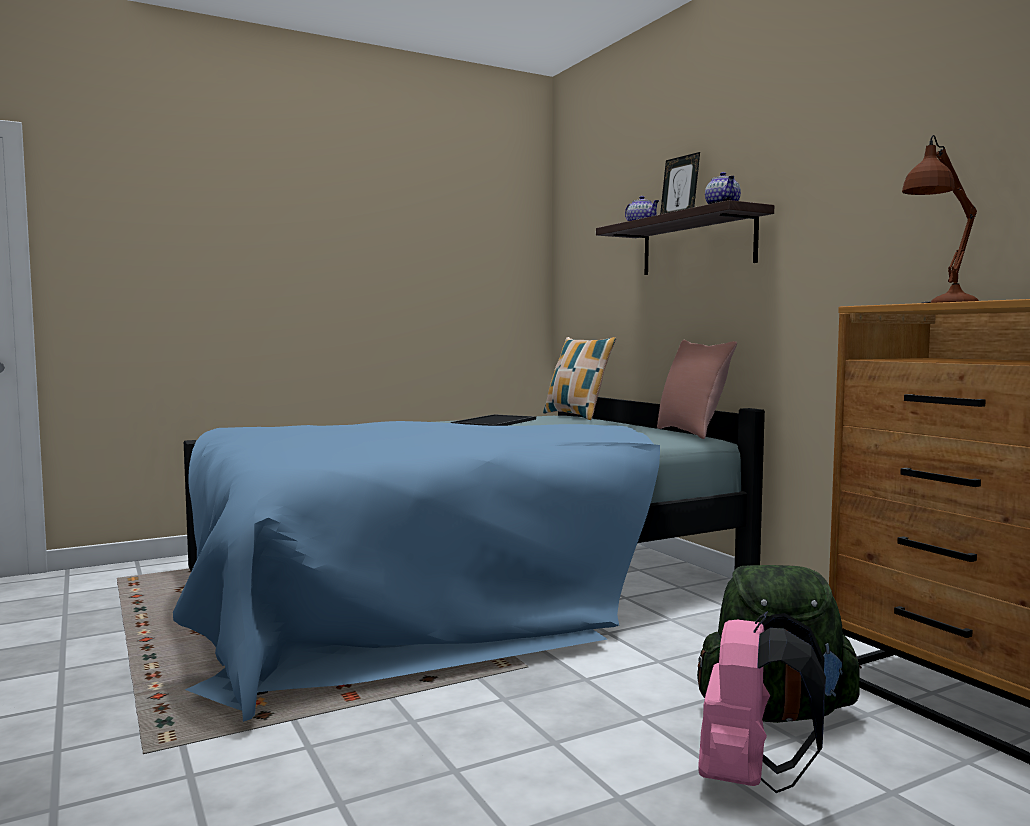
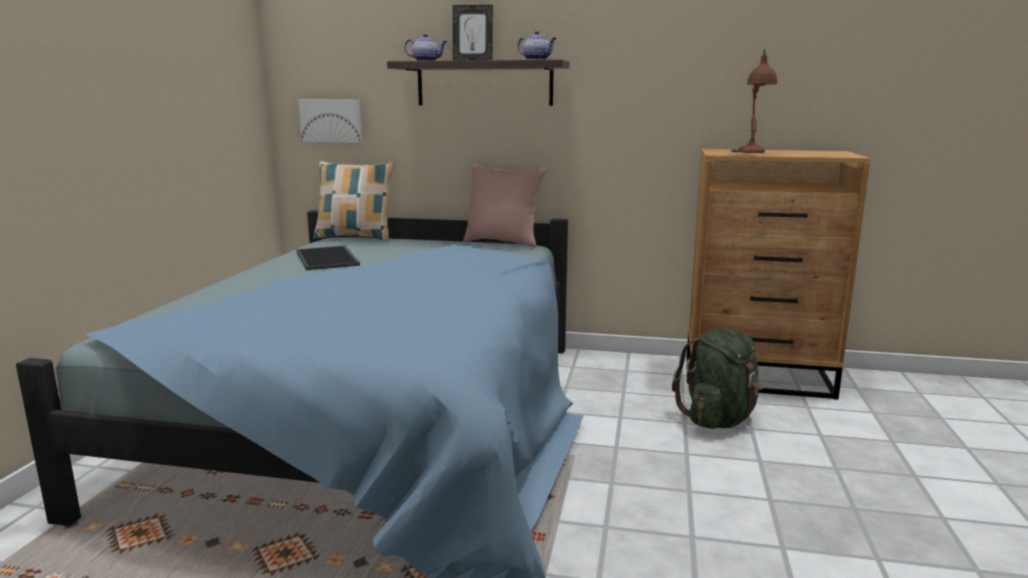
camera: 50 degrees left, 10 degrees up
pink backpack [698,611,826,793] -> none
none -> picture [298,99,362,143]

